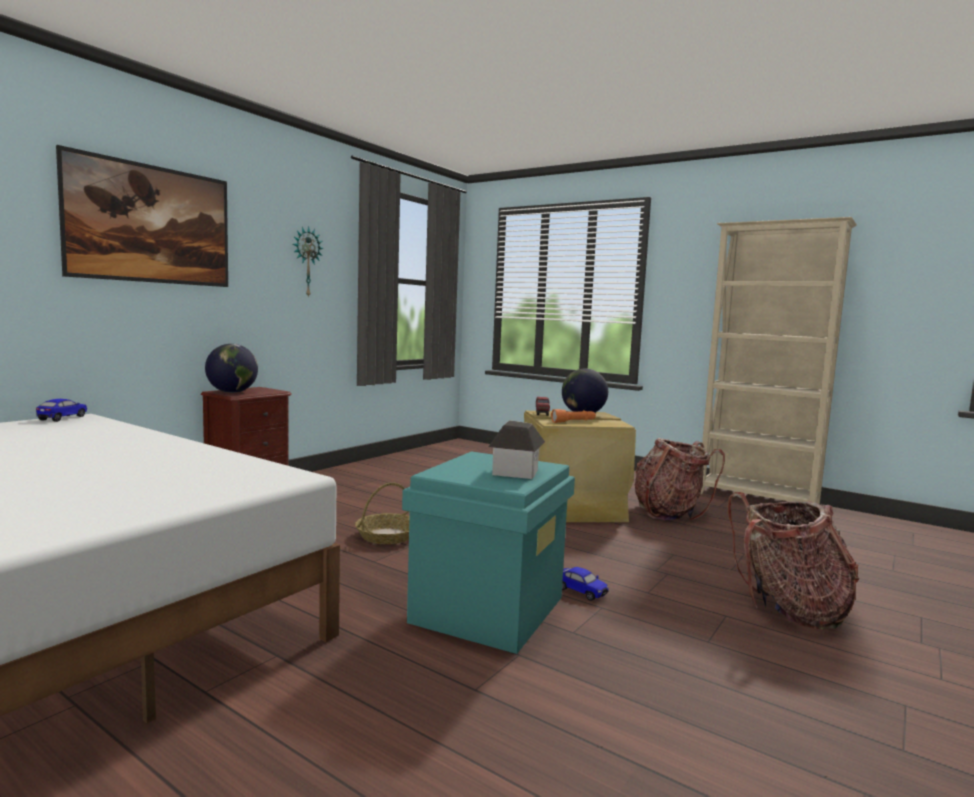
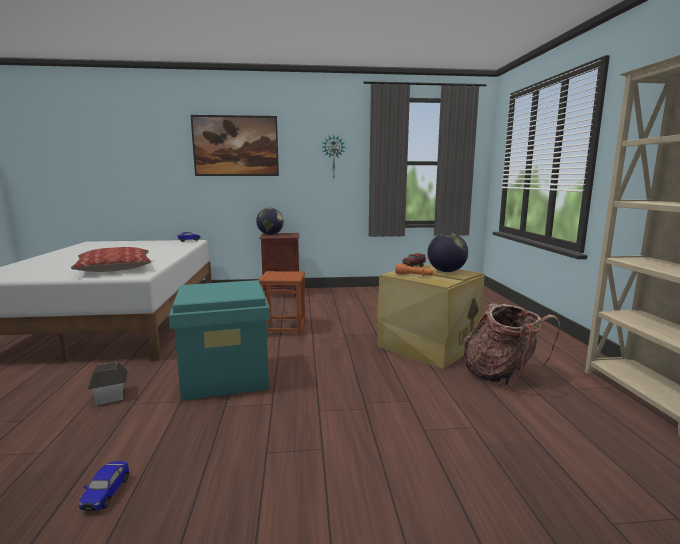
camera: 50 degrees right, 5 degrees up
basket [355,482,410,544] -> brown stool [258,271,305,335]
toy house [488,420,545,479] -> toy house moved to [87,361,128,405]
toy car [562,567,609,601] -> toy car moved to [79,461,129,511]
backpack [727,492,859,630] -> none
none -> pillow [71,247,151,272]

